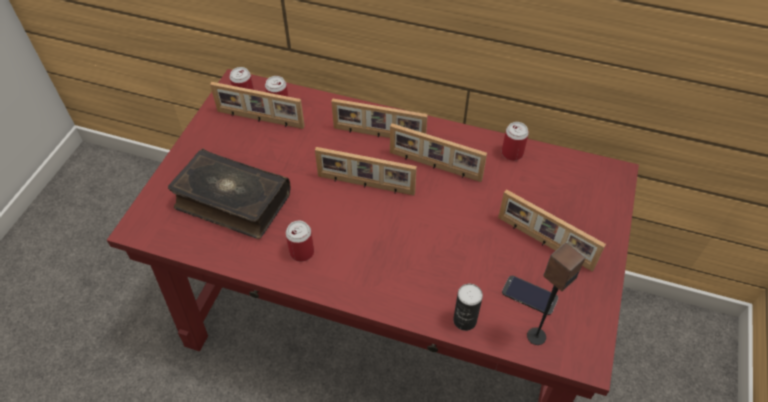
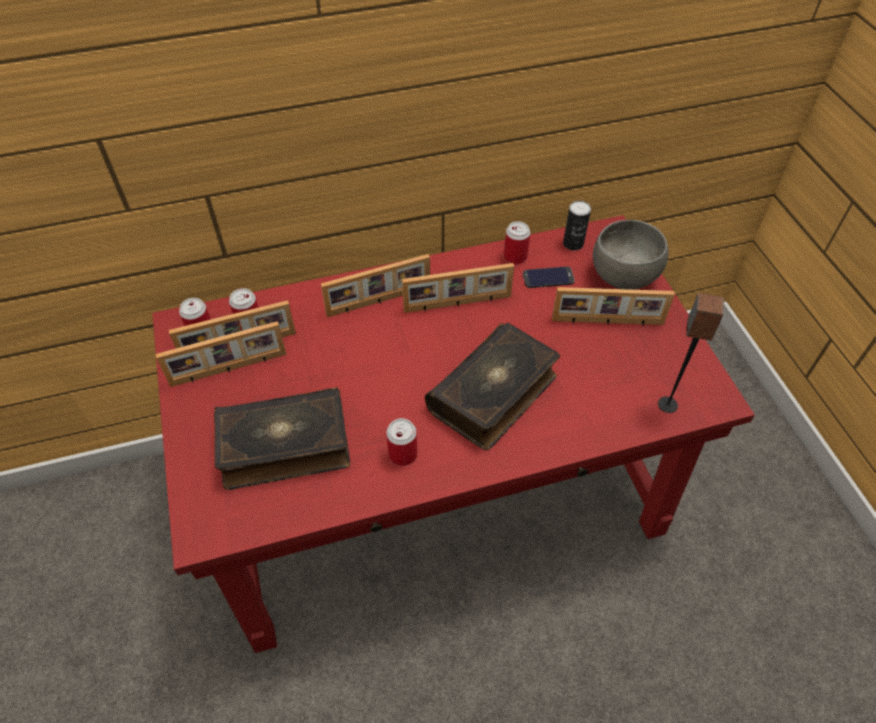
camera: 35 degrees left, 0 degrees up
picture frame [315,147,417,196] -> picture frame moved to [156,321,287,387]
can [453,284,483,331] -> can moved to [563,201,591,250]
phone [502,276,558,315] -> phone moved to [523,267,575,288]
none -> book [425,323,560,450]
none -> grey bowl [593,220,669,290]

